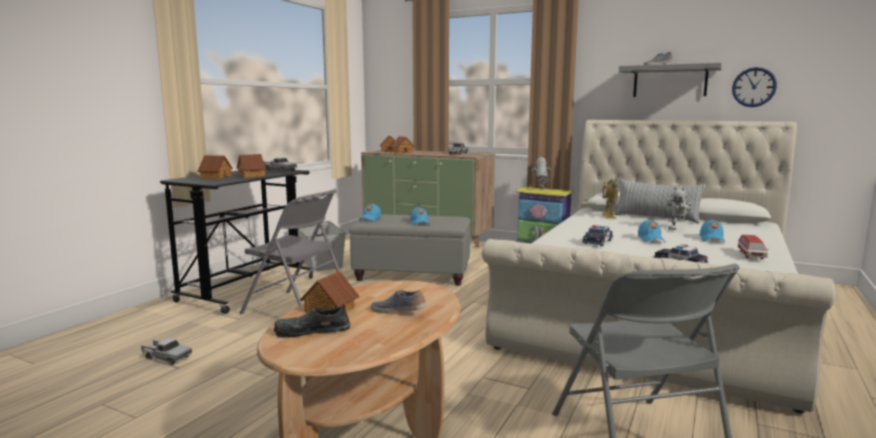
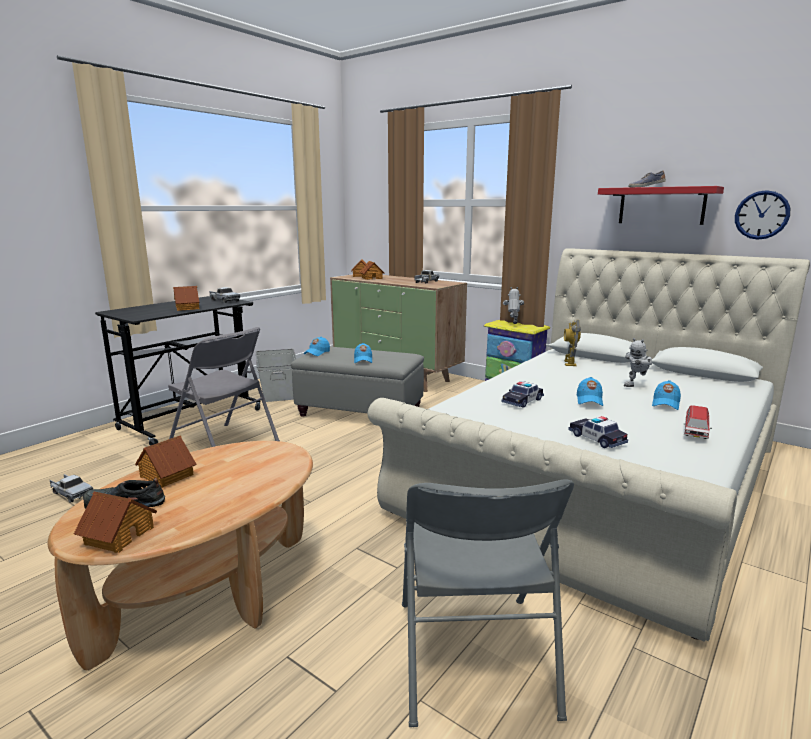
camera: 10 degrees right, 5 degrees up
toy house [198,155,233,179] -> toy house moved to [74,492,157,553]
shoe [370,290,427,313] -> none
pillow [614,179,706,223] -> none
grey shelf [619,63,722,97] -> red shelf [598,186,724,225]

